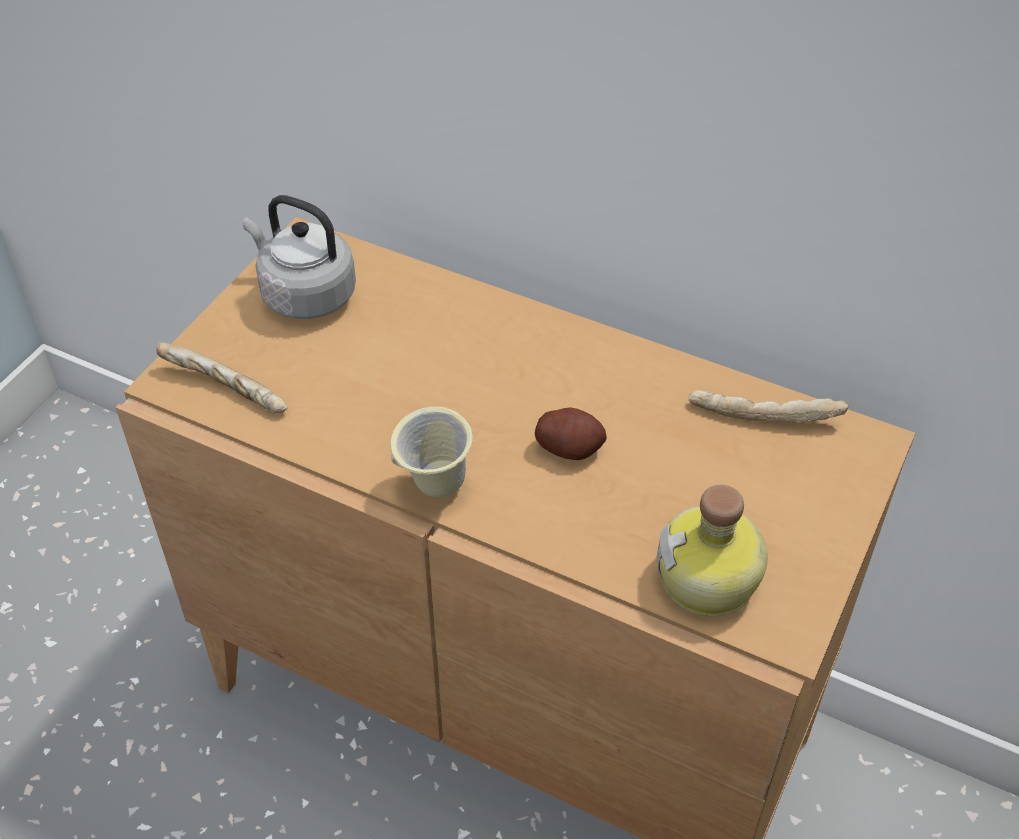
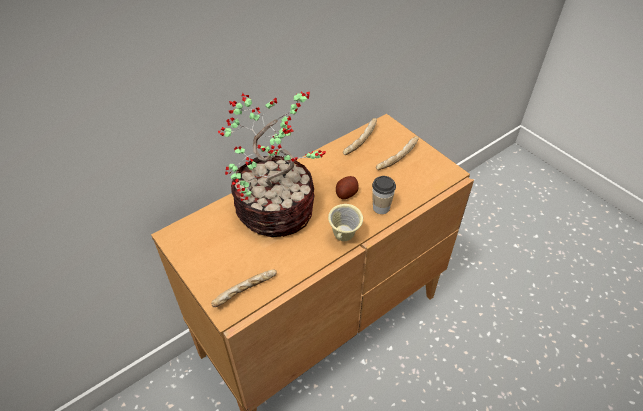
camera: 65 degrees left, 0 degrees up
grey kettle [243,195,356,319] -> none
bottle [657,485,768,616] -> none
none -> potted plant [218,92,326,237]
none -> cup [372,176,396,214]
none -> bread [376,136,419,170]

